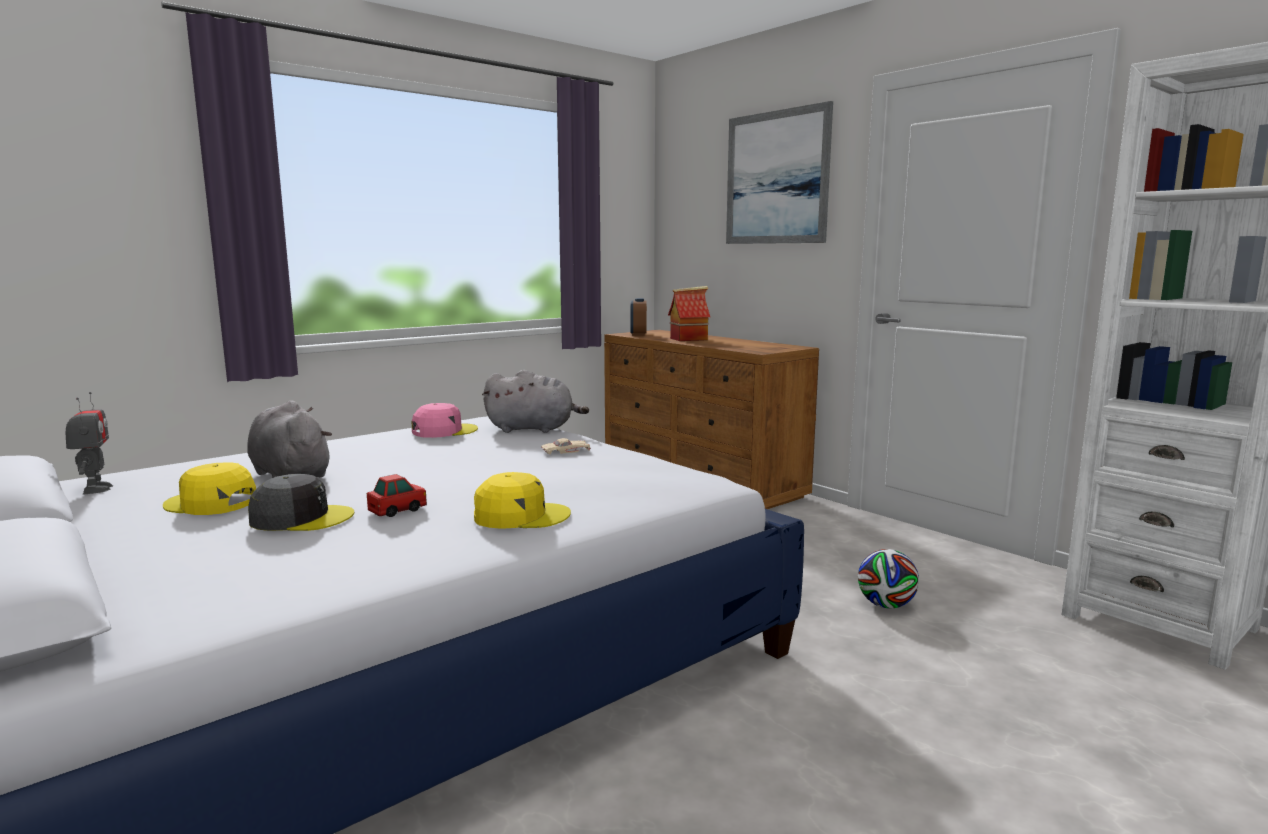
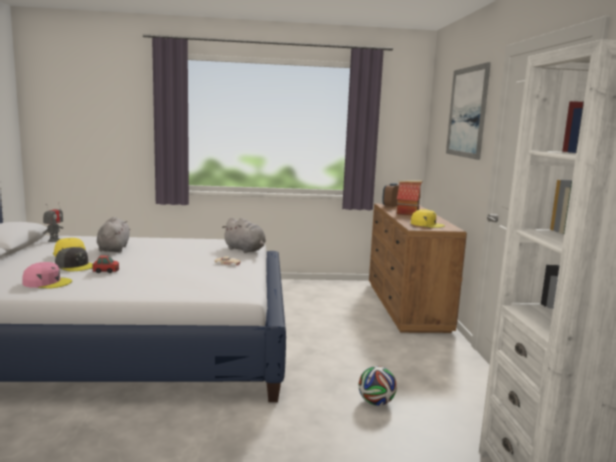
camera: 35 degrees right, 0 degrees up
pink cap [412,403,478,438] -> pink cap moved to [23,262,72,289]
yellow cap [474,472,571,529] -> yellow cap moved to [411,209,445,228]

